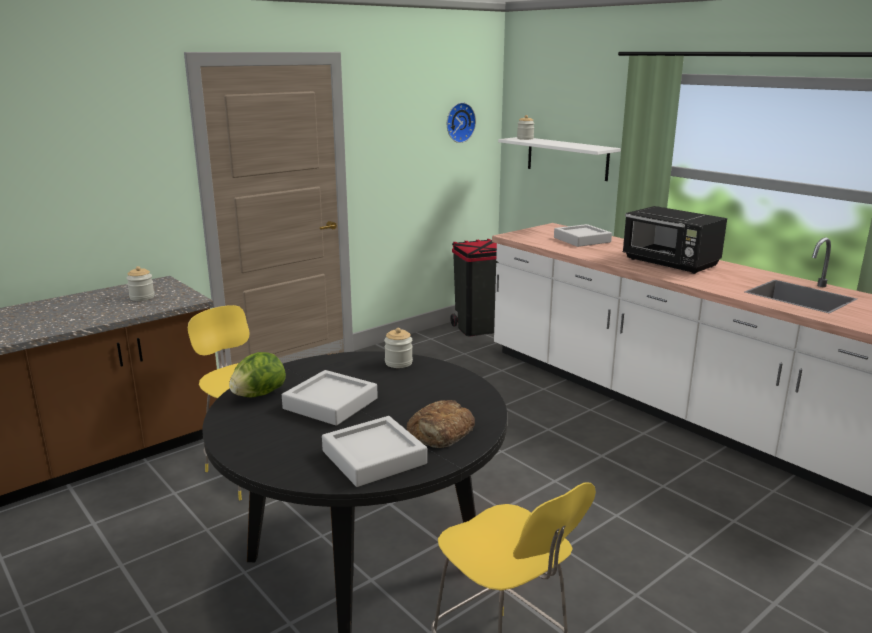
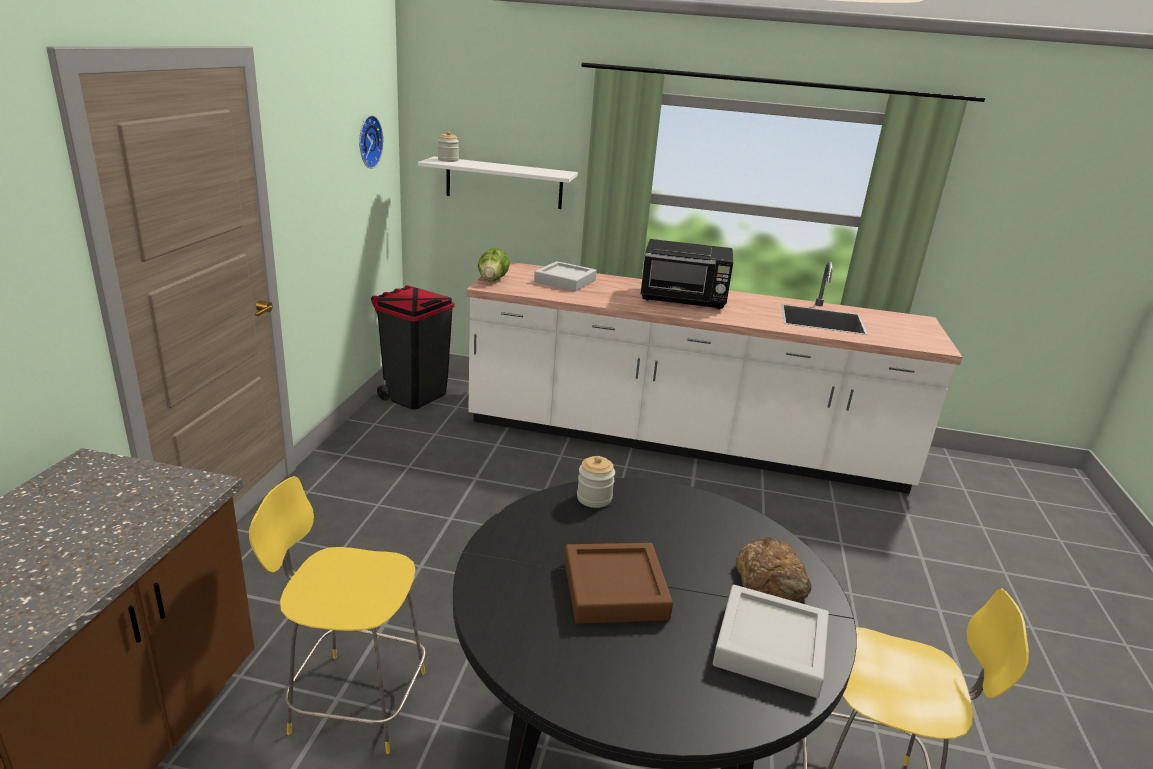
camera: 40 degrees left, 5 degrees up
jar [126,266,155,301] -> none
lettuce [229,352,286,397] -> lettuce moved to [478,248,510,281]
grey tray [282,370,378,426] -> brown tray [565,543,673,624]

